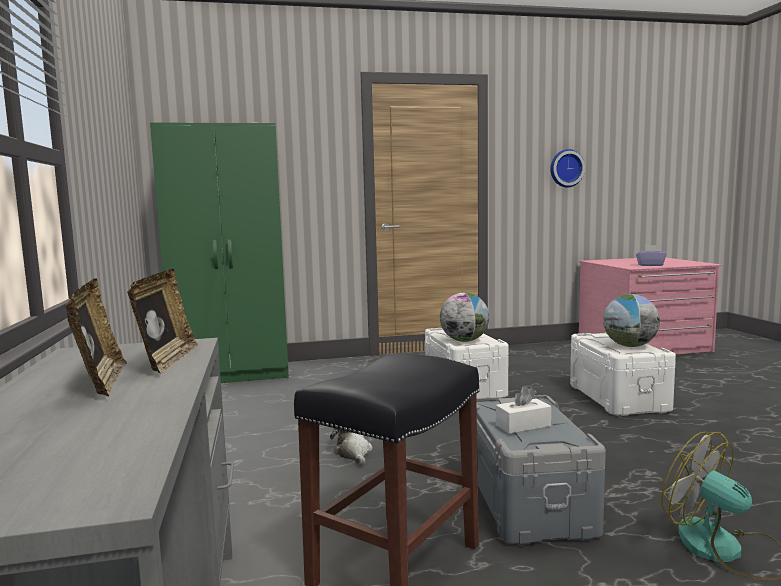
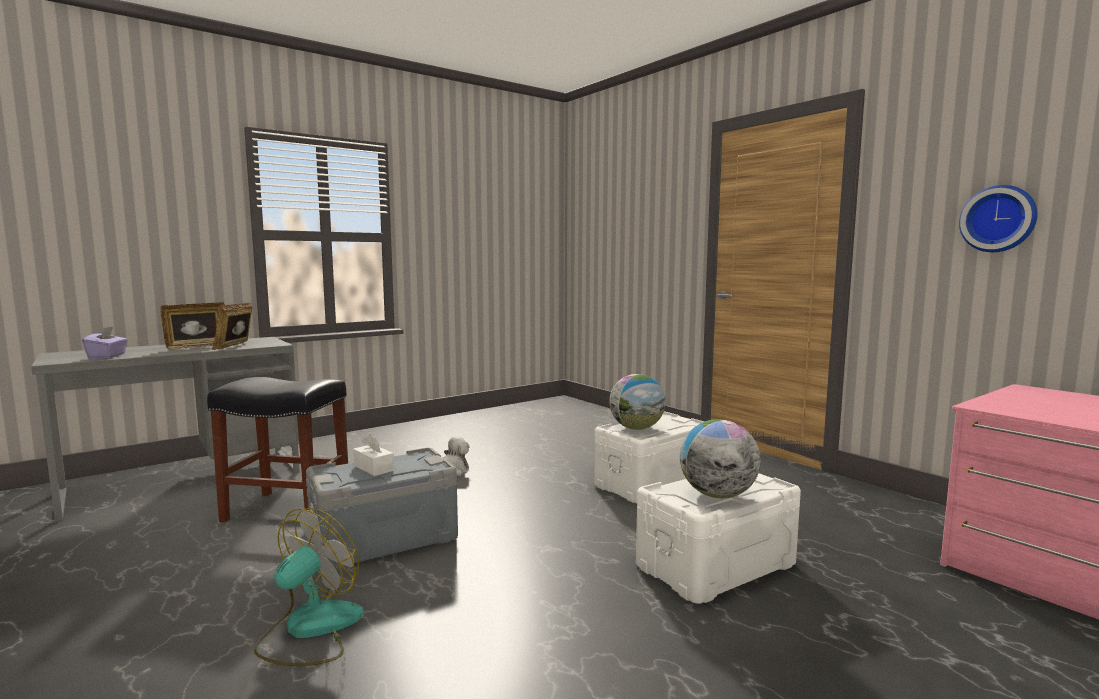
camera: 65 degrees right, 0 degrees up
picture frame [127,269,198,373] -> picture frame turned 120 degrees clockwise [212,302,252,350]
green wardrobe [150,122,289,383] -> none
purple tissue box [636,245,667,266] -> purple tissue box moved to [82,326,128,359]

